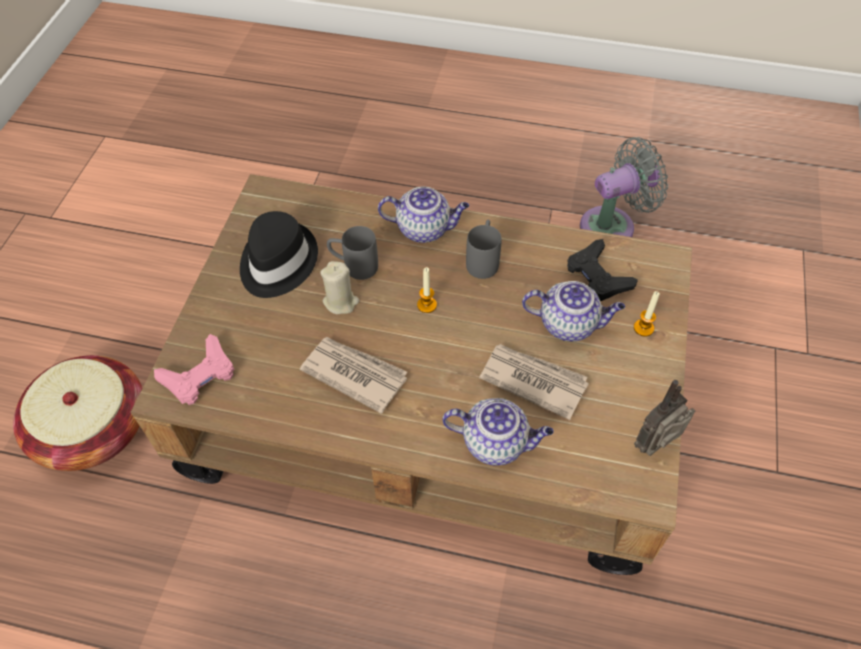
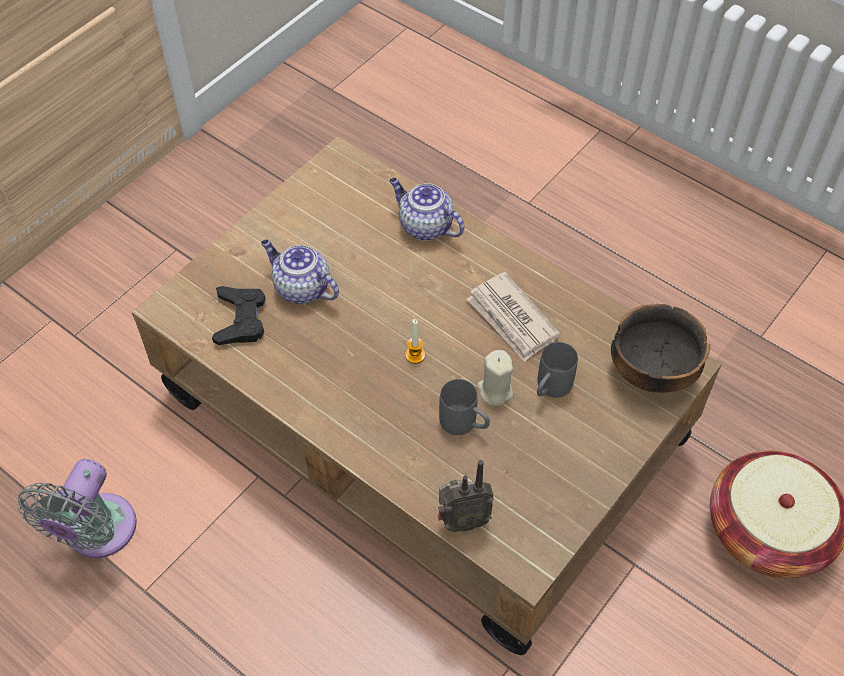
camera: 155 degrees left, 0 degrees up
pink game controller [154,334,234,405] -> bowl [611,304,710,393]
black hat [240,211,318,298] -> none
teapot [378,186,469,243] -> none
grey mug [466,220,502,279] -> grey mug moved to [537,342,578,398]
newspaper [479,344,589,420] -> none
grey fan [580,137,668,237] -> grey fan turned 75 degrees counterclockwise [17,459,137,558]
candle [634,291,660,337] -> none
radio [634,380,695,456] -> radio moved to [438,460,494,532]

